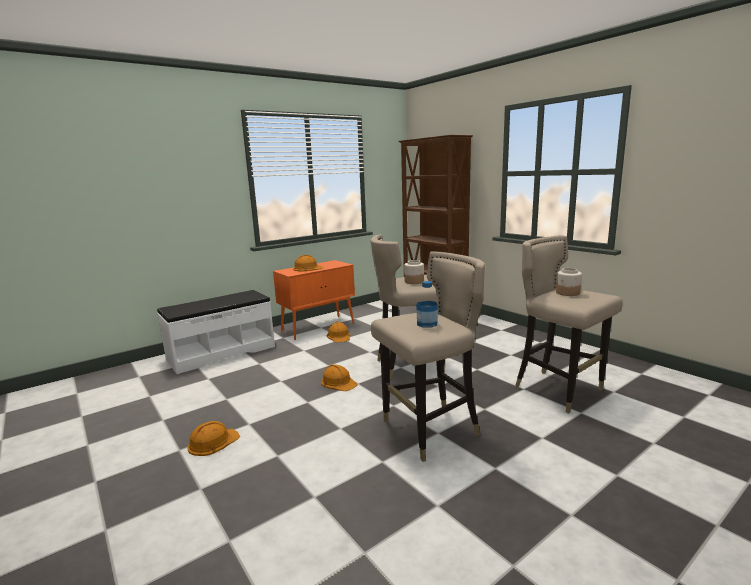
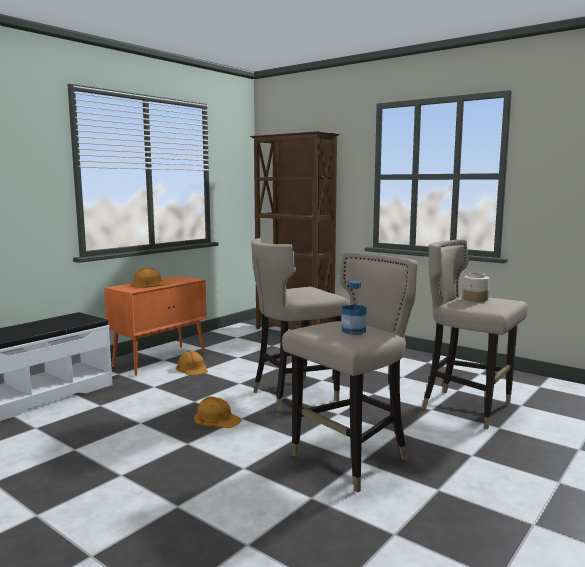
camera: 15 degrees left, 5 degrees down
orange hard hat [187,421,240,456] -> none
jar [404,260,424,284] -> none

